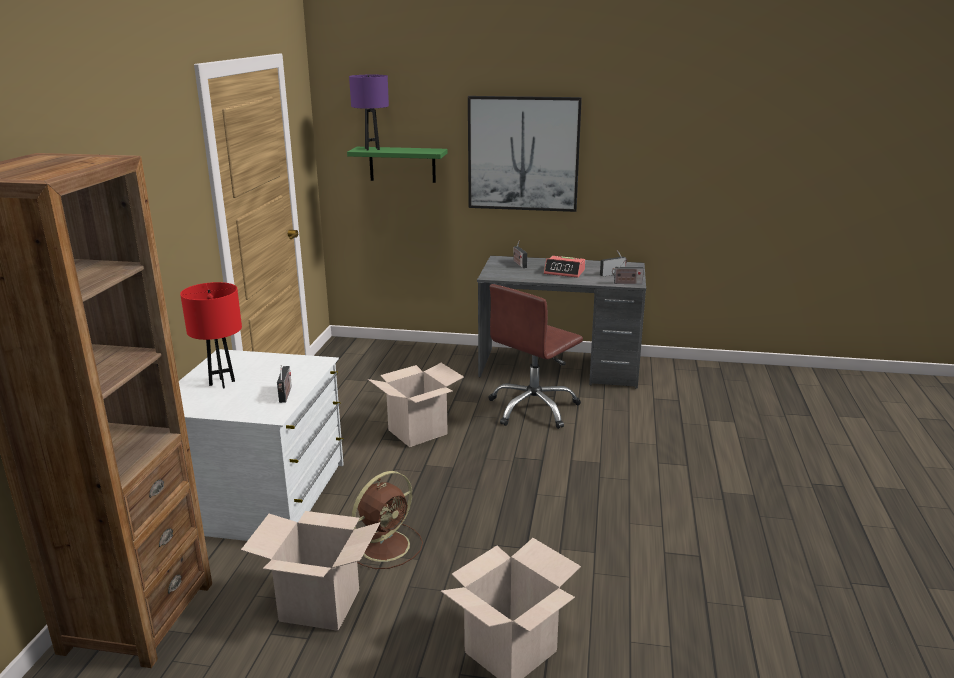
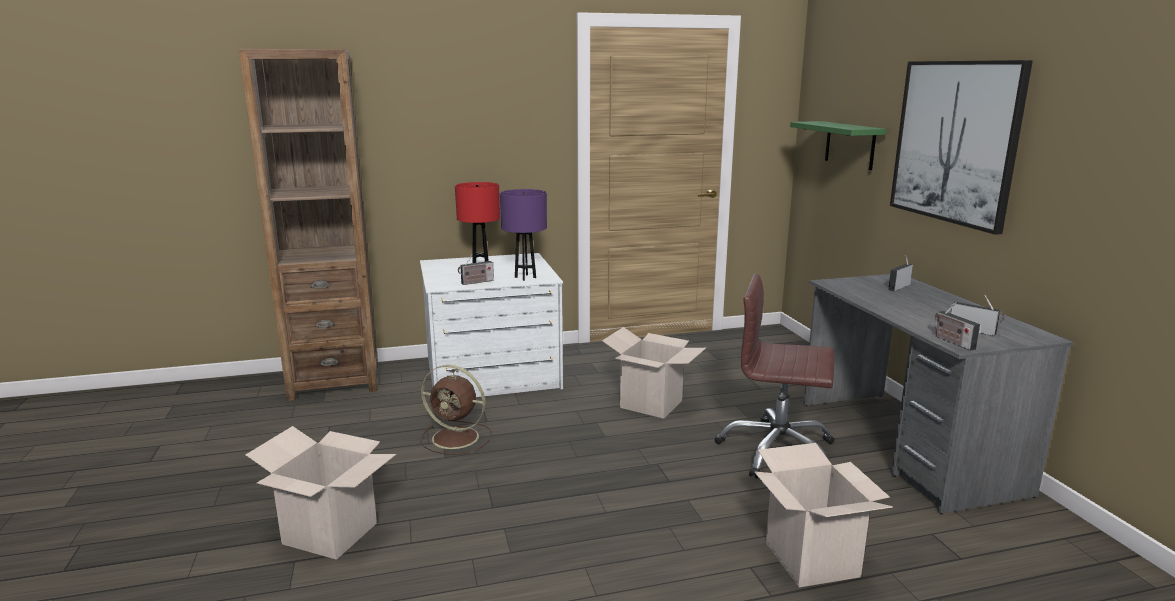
camera: 65 degrees right, 5 degrees down
cardboard box [241,511,380,631] -> cardboard box moved to [754,443,893,587]
purple table lamp [349,75,389,151] -> purple table lamp moved to [500,189,547,281]
alarm clock [544,256,585,278] -> none

